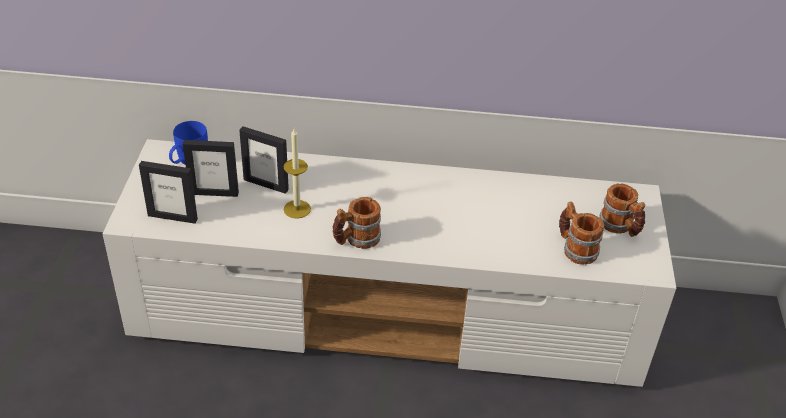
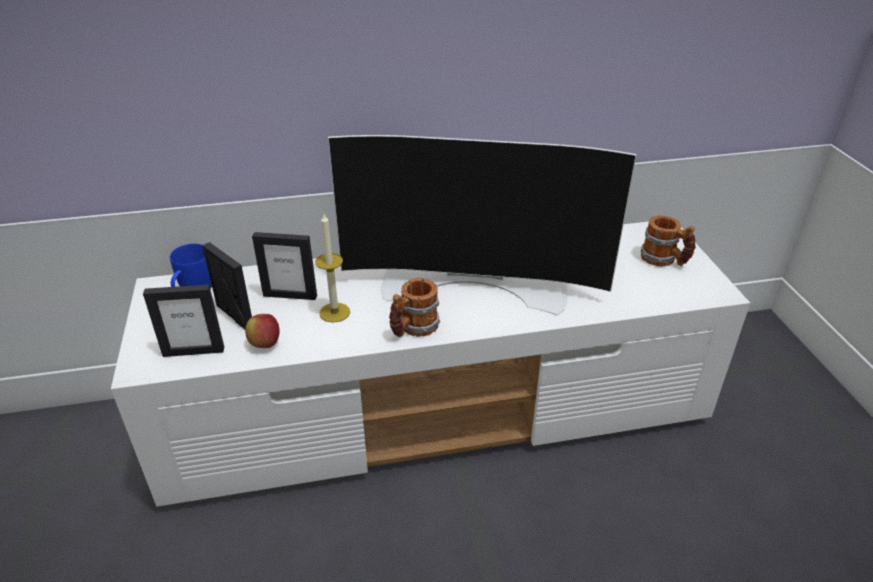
camera: 15 degrees left, 5 degrees down
picture frame [183,140,239,197] -> picture frame turned 120 degrees counterclockwise [202,242,252,329]
mug [559,202,604,265] -> none
none -> apple [245,314,280,348]
none -> television [328,135,636,315]

